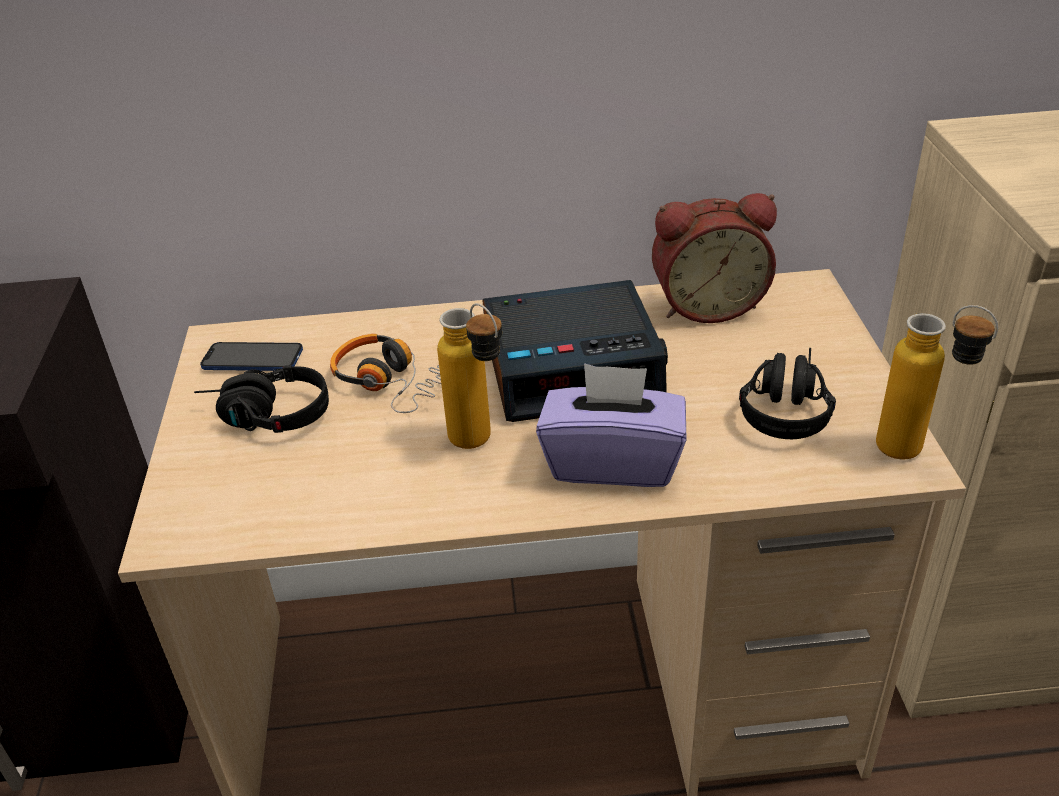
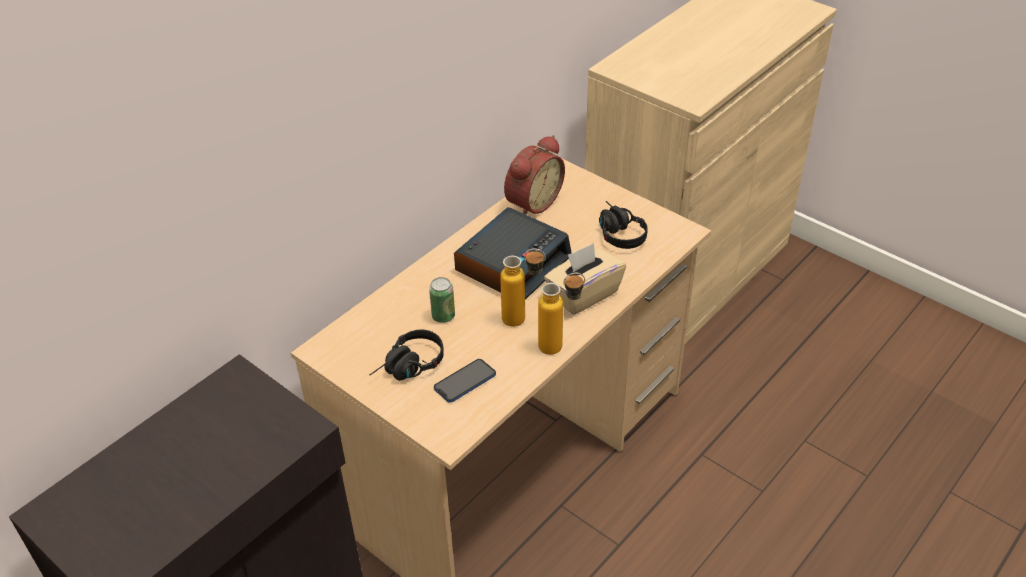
camera: 45 degrees left, 5 degrees up
phone [200,342,303,371] -> phone moved to [434,359,496,403]
headphones [330,334,441,413] -> can [429,277,455,323]
purple tissue box [536,363,687,487] -> beige tissue box [544,243,626,315]
bottle [876,305,998,460] -> bottle moved to [538,273,585,355]

